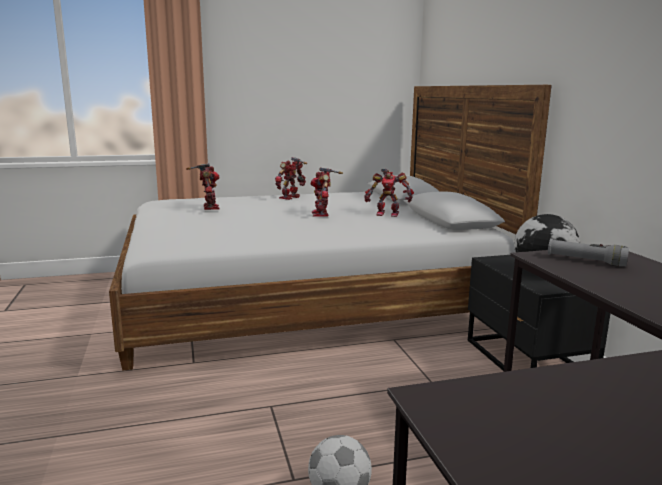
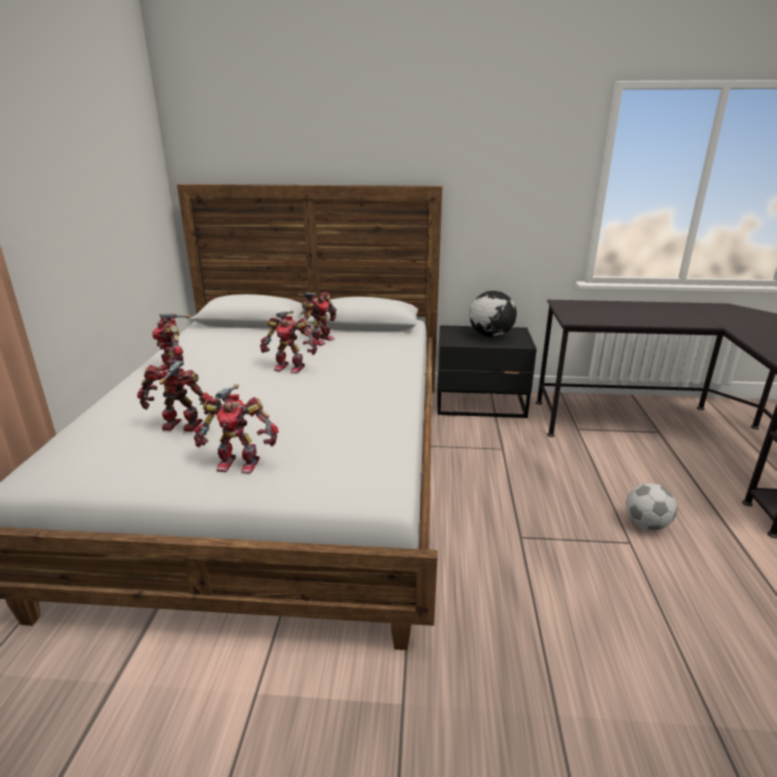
camera: 70 degrees left, 10 degrees up
grey flashlight [548,238,629,266] -> none
none -> toy robot [194,384,279,474]

